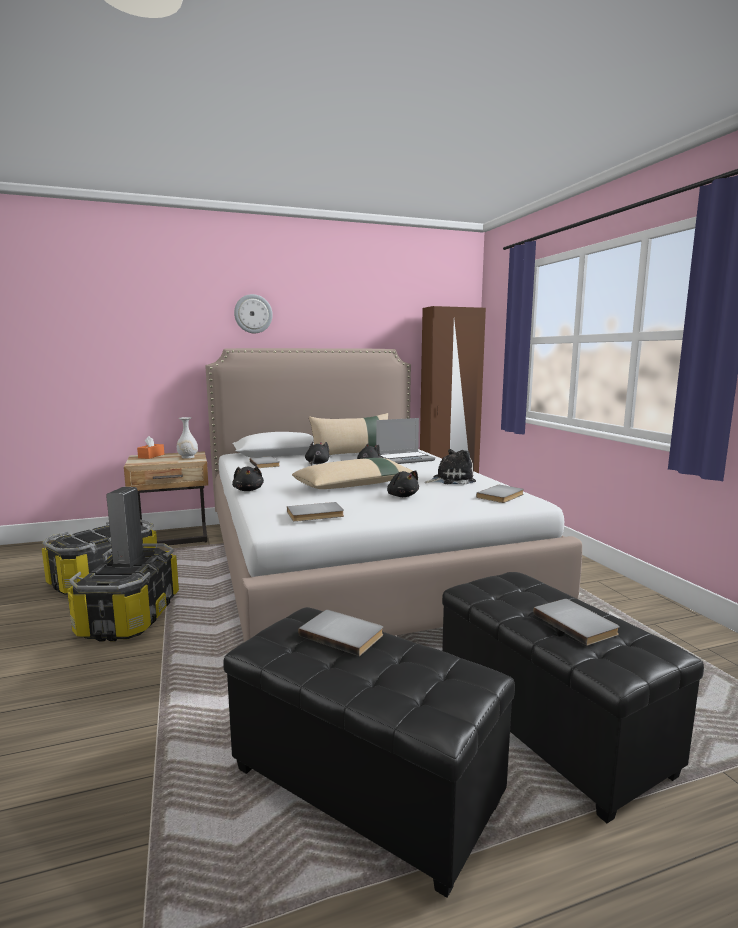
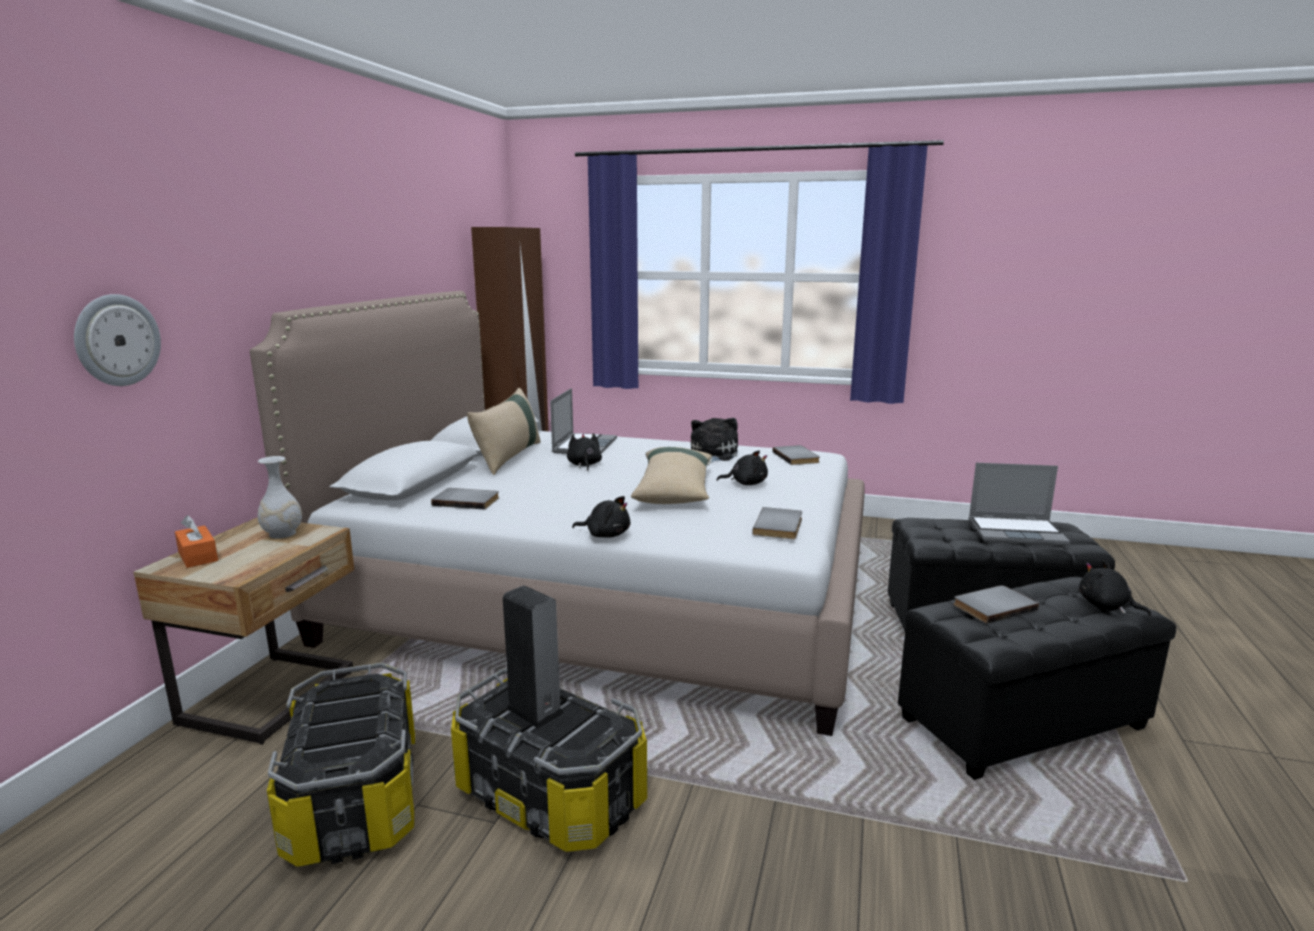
camera: 55 degrees left, 5 degrees up
wall clock [234,294,273,333] -> wall clock moved to [74,294,161,386]
black plush toy [305,442,330,466] -> black plush toy moved to [1079,560,1151,616]
grey book [533,599,620,646] -> laptop [969,463,1070,546]

